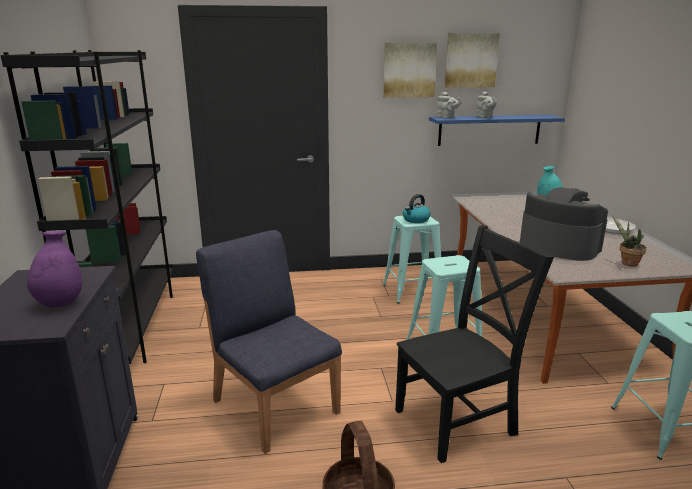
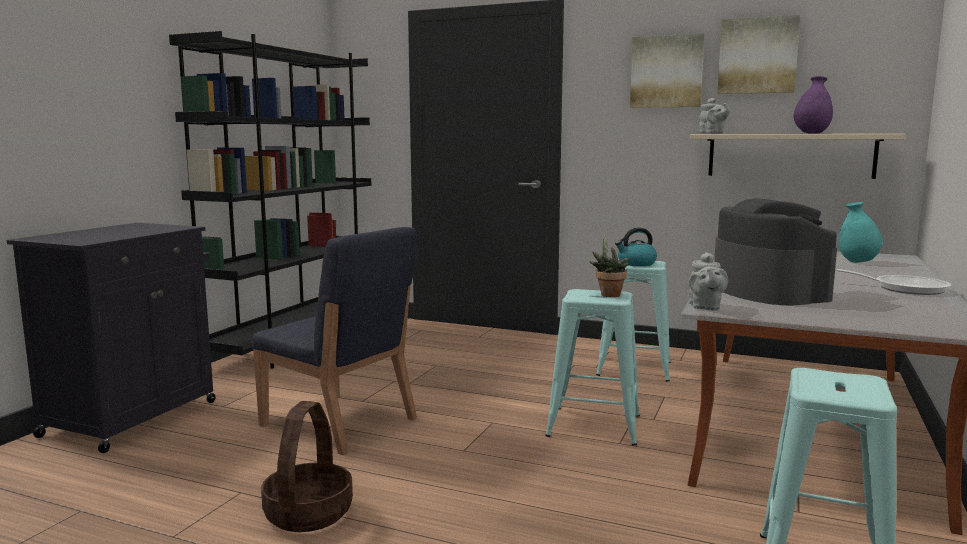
camera: 30 degrees right, 10 degrees down
purple vase [27,231,83,307] -> purple vase moved to [793,76,833,134]
blue chair [196,230,342,454] -> blue chair turned 135 degrees clockwise [252,227,417,455]
black chair [395,225,554,463] -> none
blue shelf [429,115,565,146] -> beige shelf [690,134,906,179]
grey teapot [476,91,497,118] -> grey teapot moved to [688,252,728,311]
potted plant [613,216,647,267] -> potted plant moved to [589,235,629,297]

